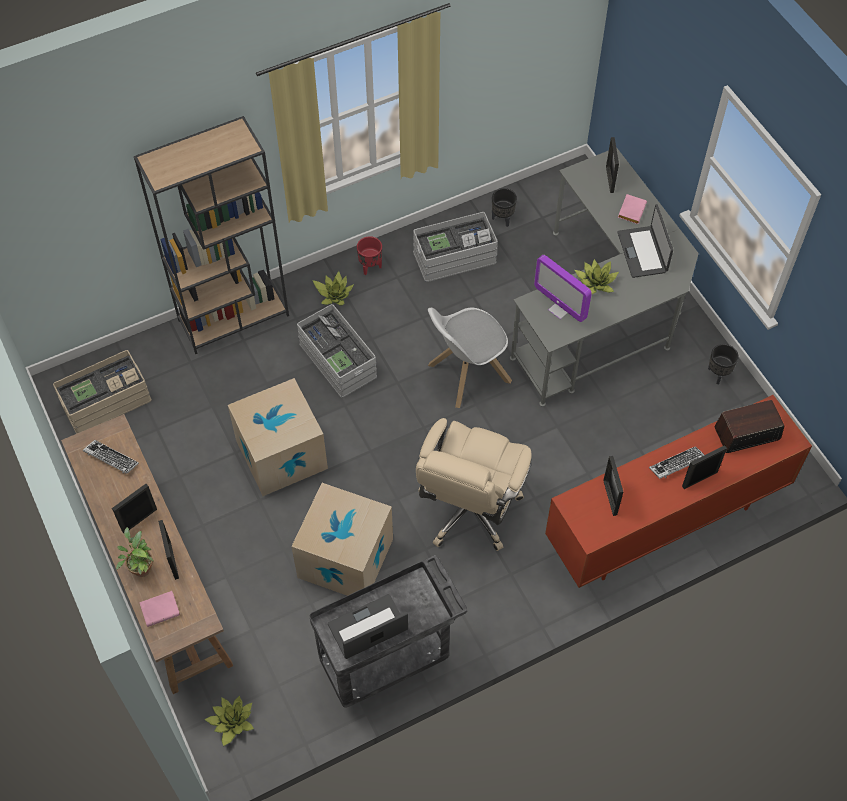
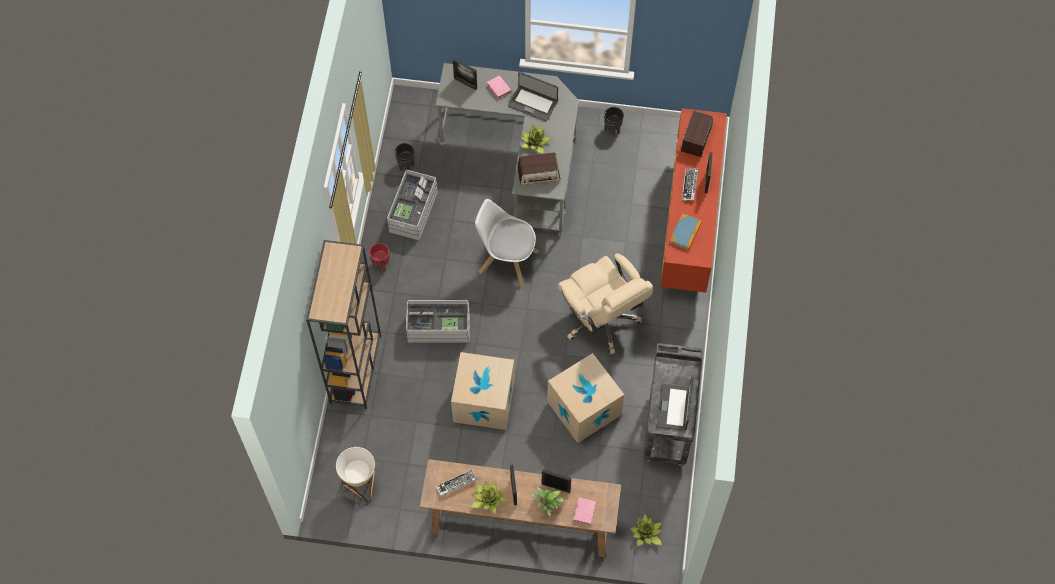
camera: 55 degrees left, 5 degrees up
beige storage box [53,350,152,434] -> planter [336,447,375,502]
potted plant [313,271,354,306] -> potted plant moved to [470,481,508,514]
chair [428,308,512,408] -> chair turned 105 degrees clockwise [475,199,539,288]
monitor [534,255,592,322] -> radio [517,152,560,185]
picture frame [603,456,623,516] -> book [669,213,702,250]

